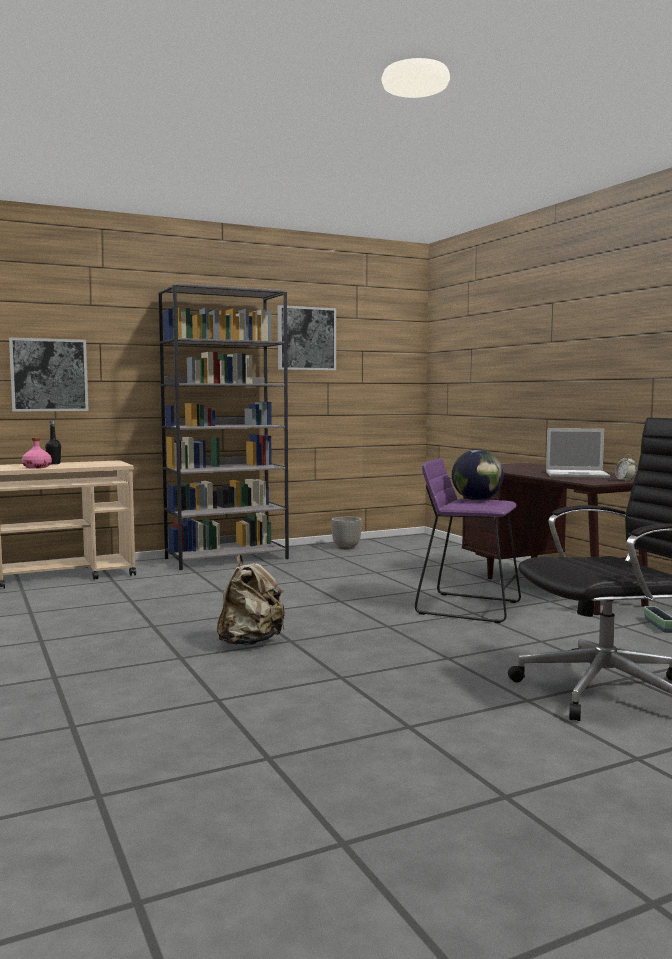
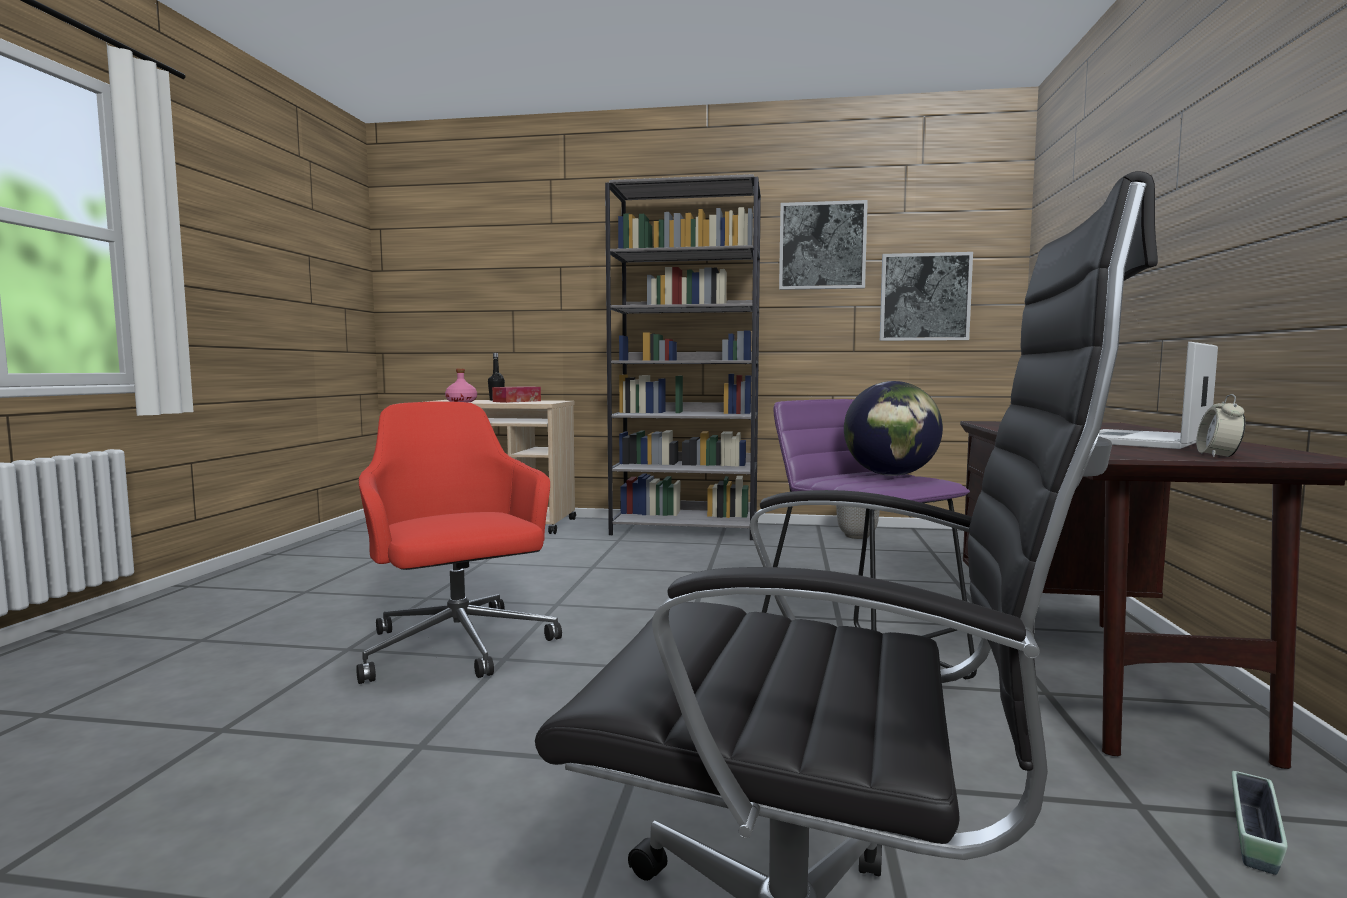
camera: 35 degrees right, 0 degrees up
picture [9,337,89,412] -> picture moved to [880,252,973,341]
beige backpack [217,555,285,646] -> red office chair [356,401,562,684]
laptop [546,428,610,478] -> laptop turned 90 degrees clockwise [1099,342,1218,449]
none -> tissue box [492,386,541,403]

